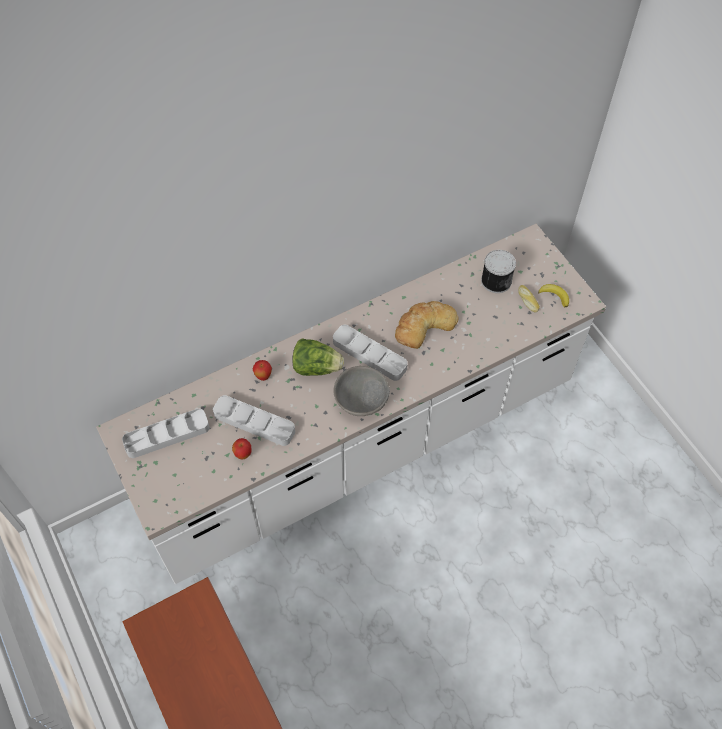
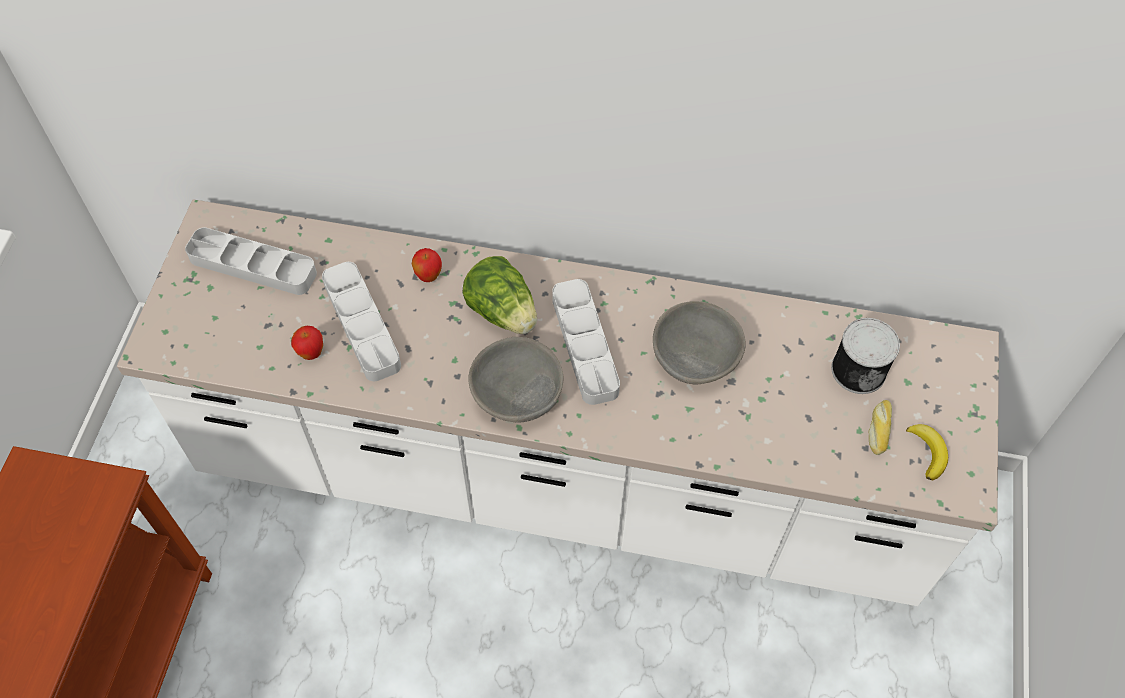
camera: 40 degrees right, 0 degrees up
bread [395,301,459,349] -> grey bowl [653,301,746,385]

